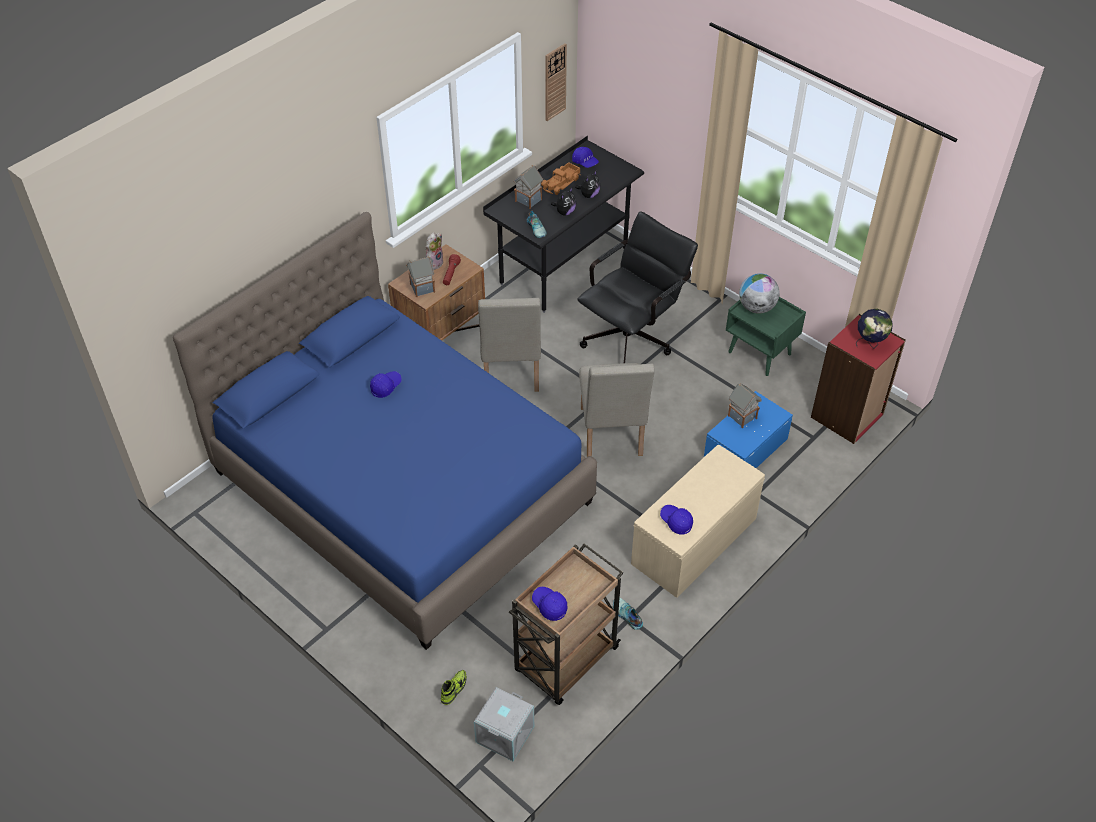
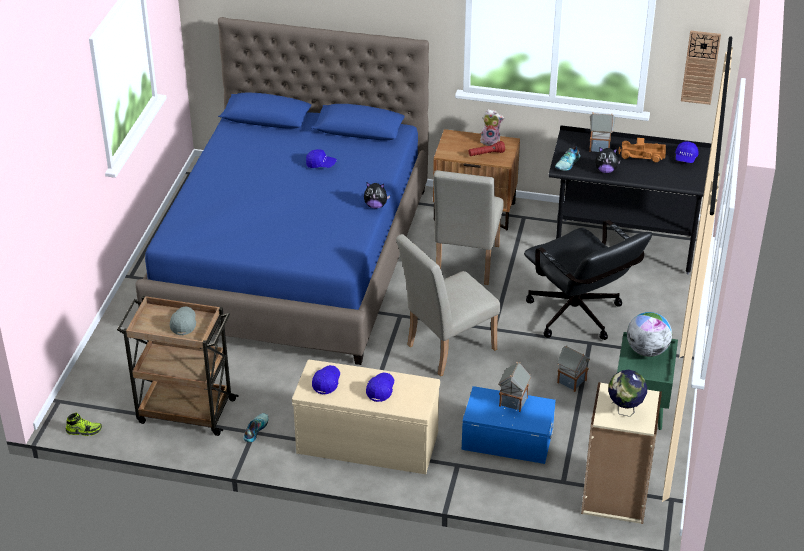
camera: 60 degrees right, 10 degrees down
toy house [406,256,435,297] -> toy house moved to [557,345,590,392]
shoe [441,670,467,705] -> shoe moved to [66,413,102,436]
grey storage box [474,687,534,761] -> none
beige chair [478,298,541,392] -> beige chair turned 45 degrees counterclockwise [433,170,504,285]
blue cap [532,587,567,621] -> blue cap moved to [366,372,394,402]
plush toy [575,171,600,198] -> plush toy moved to [364,183,390,209]
black office chair [577,212,698,363] -> black office chair turned 45 degrees clockwise [524,220,652,340]
red bookcase [811,314,906,444] -> beige bookcase [581,382,662,524]
none -> grey cap [170,307,196,335]

